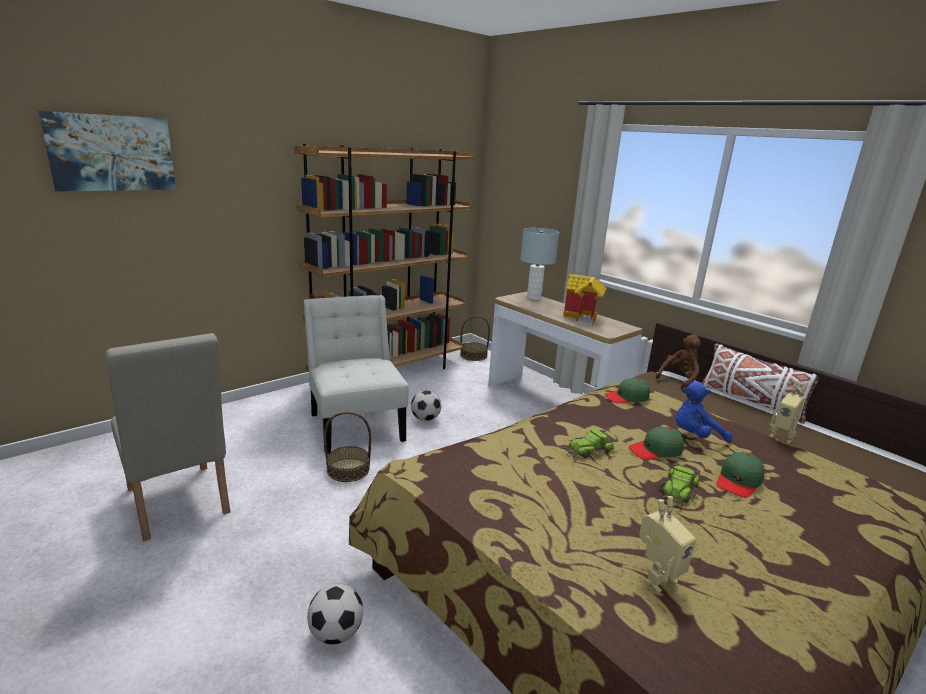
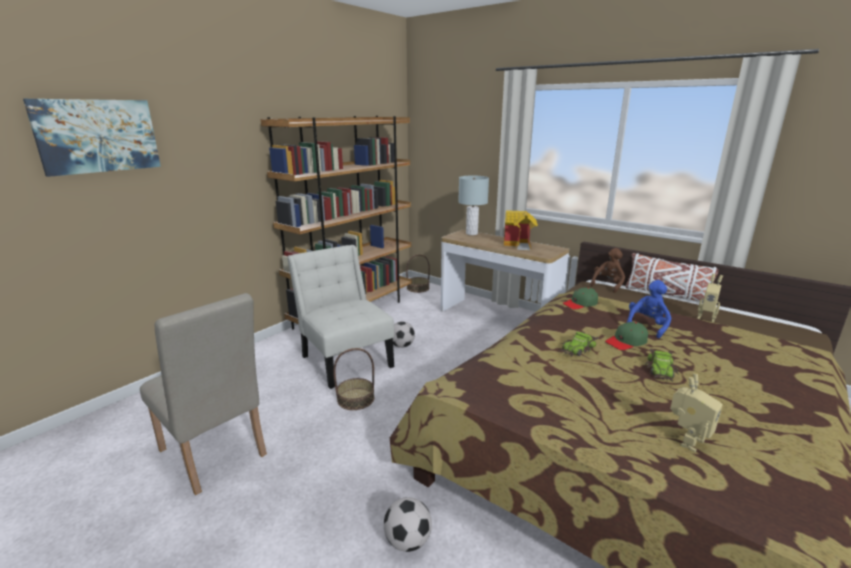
camera: 10 degrees left, 0 degrees up
blue plush toy [675,381,732,443] -> blue plush toy turned 150 degrees clockwise [627,280,671,338]
green cap [717,452,765,498] -> none

